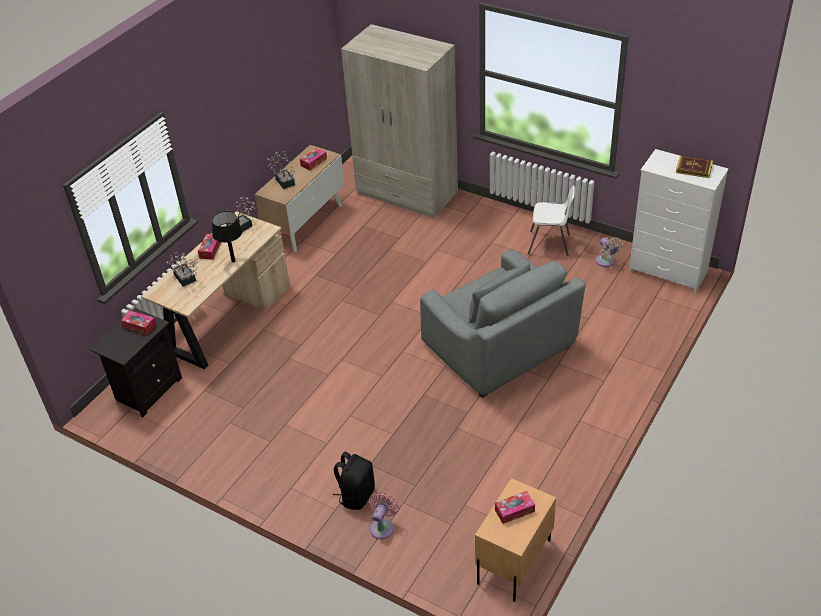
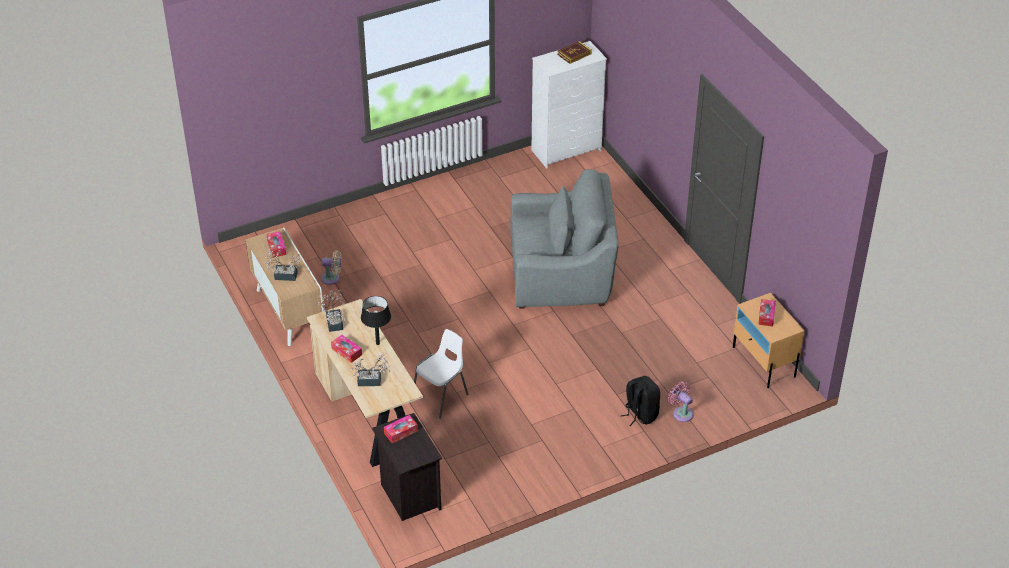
camera: 60 degrees left, 0 degrees up
beige wardrobe [341,24,458,219] -> none
white chair [528,186,575,256] -> white chair moved to [414,329,468,419]
beige fan [596,237,623,267] -> beige fan moved to [321,250,342,285]

